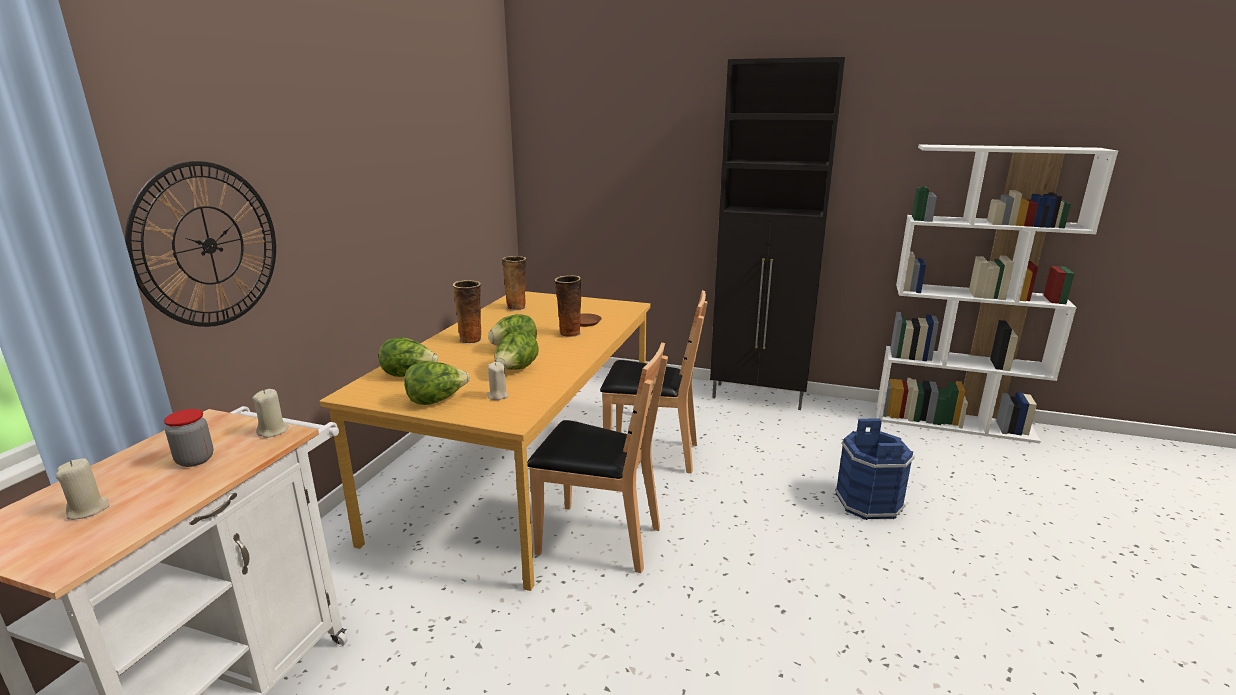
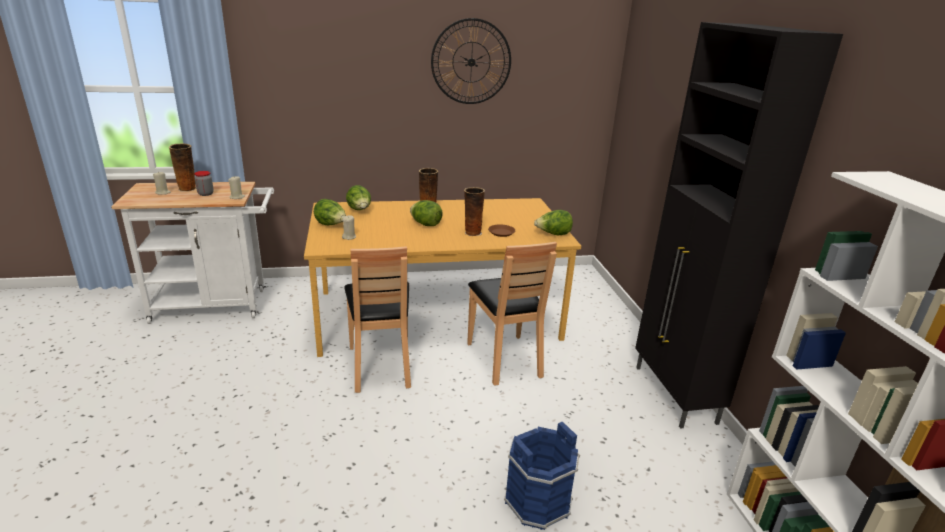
camera: 60 degrees right, 5 degrees up
wall clock [125,161,276,327] -> wall clock moved to [431,18,511,104]
lettuce [494,330,539,370] -> lettuce moved to [534,210,573,235]
vase [502,256,527,311] -> vase moved to [169,144,196,192]

